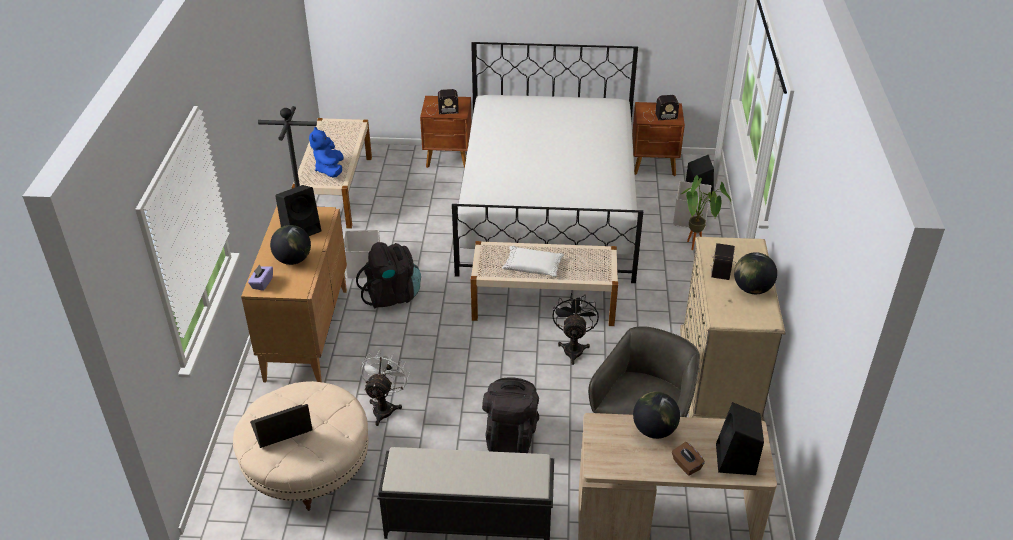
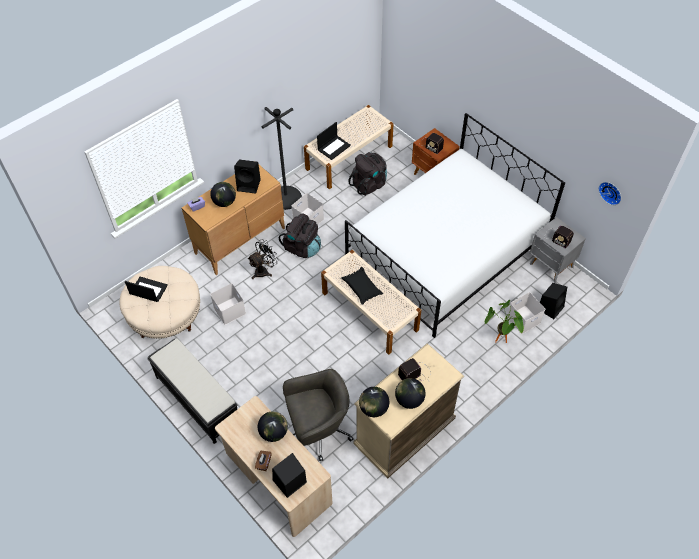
camera: 45 degrees right, 15 degrees up
blue plush toy [309,127,344,178] -> laptop [317,122,351,160]
white fan [360,350,410,426] -> white storage box [210,283,246,325]
black backpack [482,377,539,453] -> black backpack moved to [348,152,387,196]
white pillow [502,246,564,277] -> black pillow [341,267,383,305]
black fan [552,293,599,365] -> black fan moved to [248,240,279,279]
brown nightstand [632,102,685,176] -> grey nightstand [530,217,586,283]
none -> globe [359,387,389,417]
none -> wall clock [599,182,621,205]

